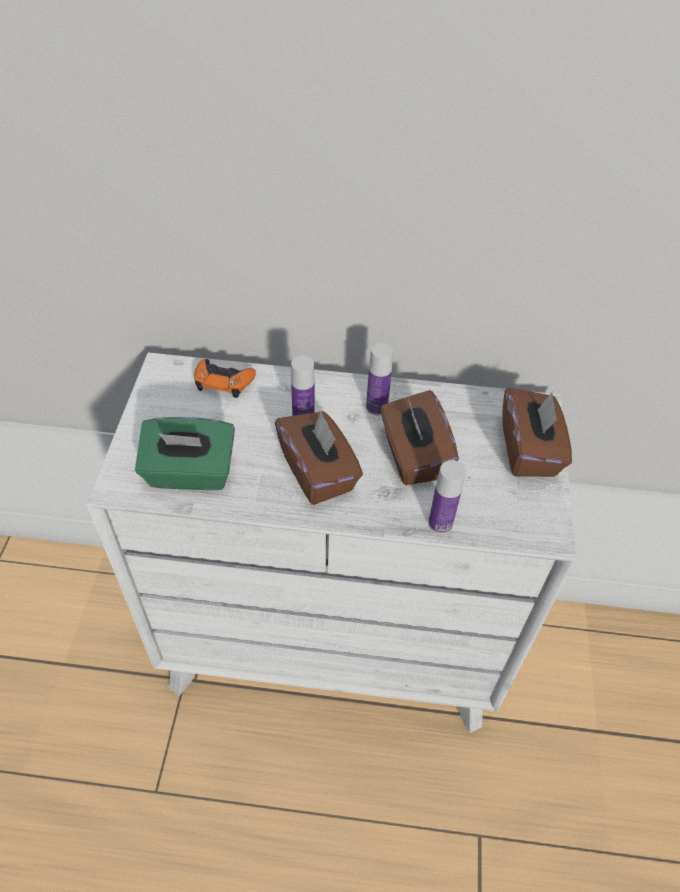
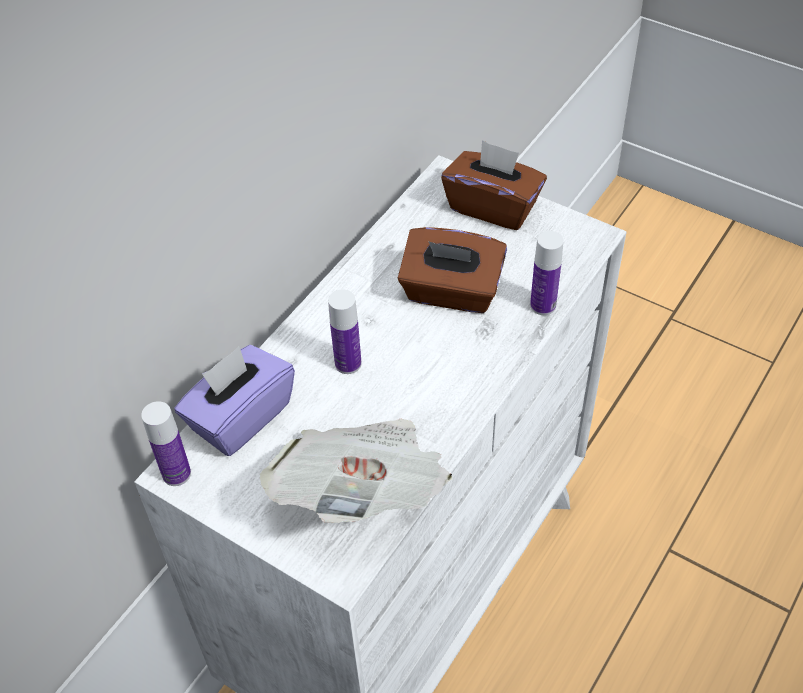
camera: 60 degrees left, 0 degrees up
green tissue box [135,417,235,491] -> newspaper [260,419,452,523]
orange game controller [194,359,256,398] -> purple tissue box [175,345,295,456]
brown tissue box [275,411,363,505] -> none
bottle [366,343,393,415] -> bottle moved to [141,401,191,486]

